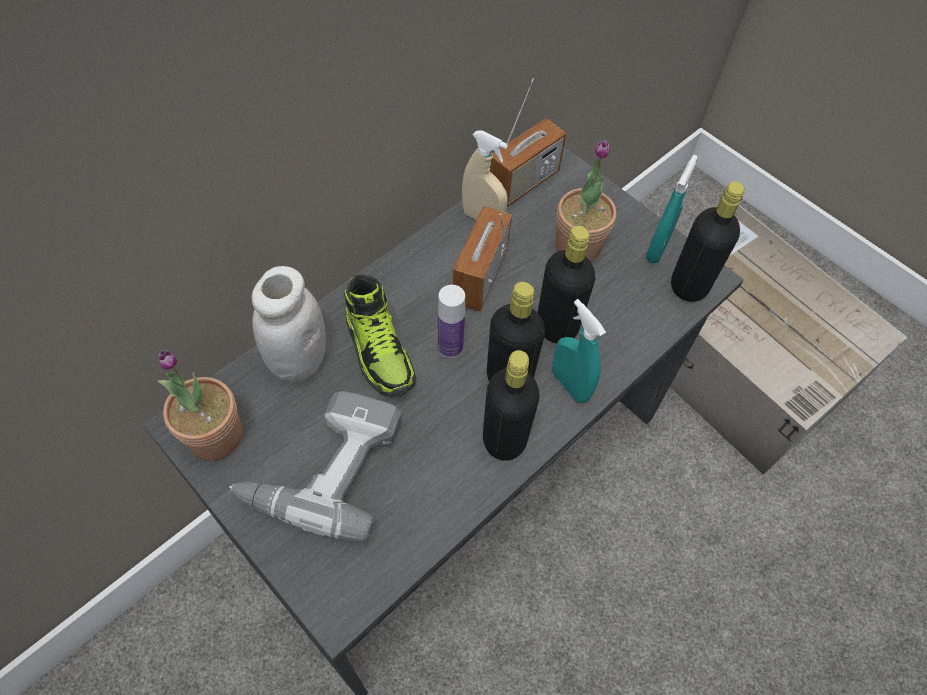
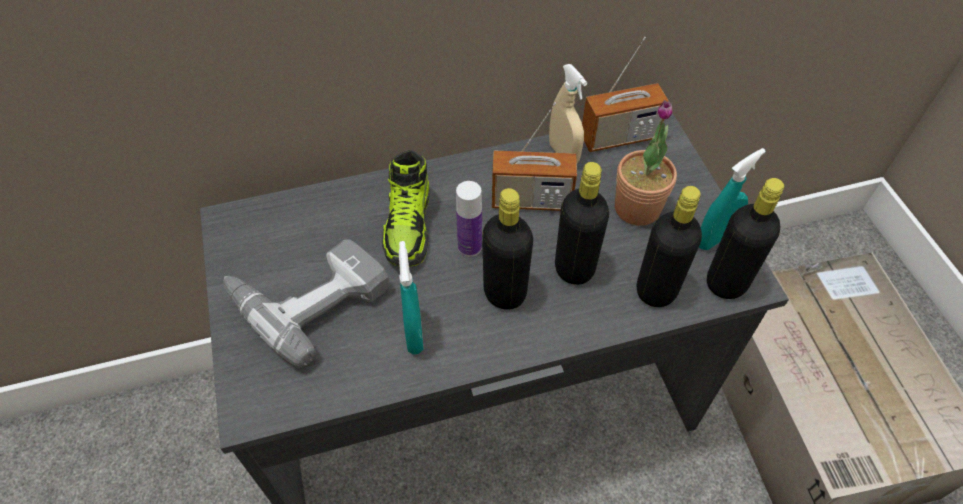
camera: 30 degrees right, 5 degrees down
potted plant [158,349,243,460] -> none
white jar [251,266,326,382] -> none
radio [453,206,512,311] -> radio turned 135 degrees counterclockwise [492,102,577,211]
black bottle [483,350,540,460] -> black bottle moved to [637,186,702,307]
turquoise spray bottle [552,299,606,403] -> turquoise spray bottle moved to [399,241,424,354]

